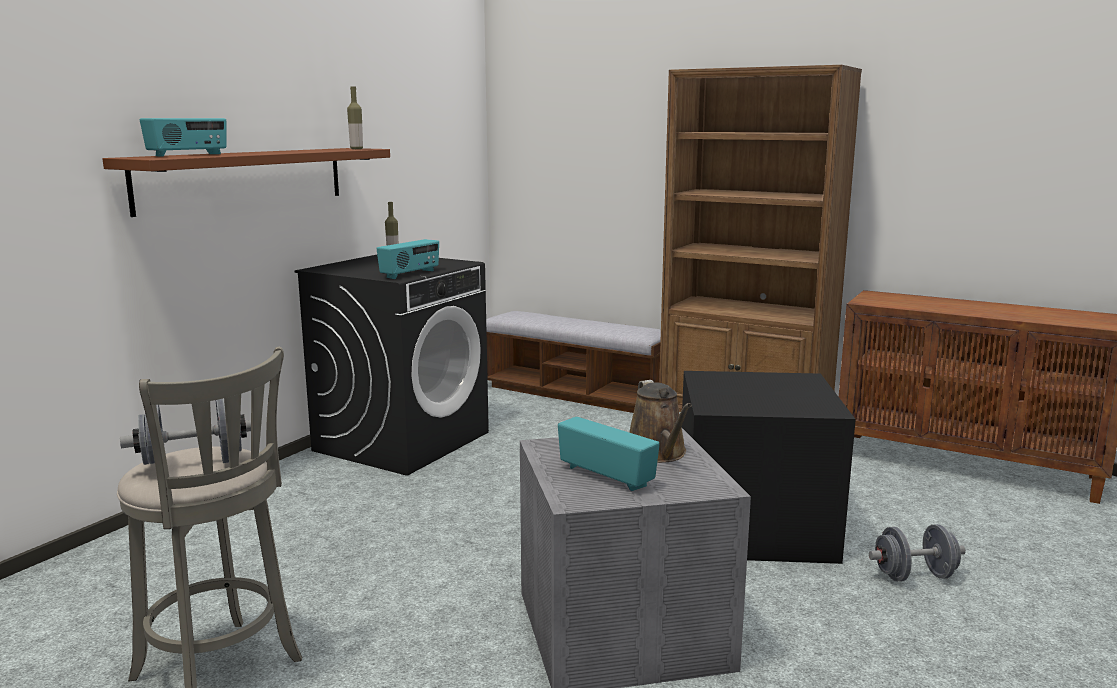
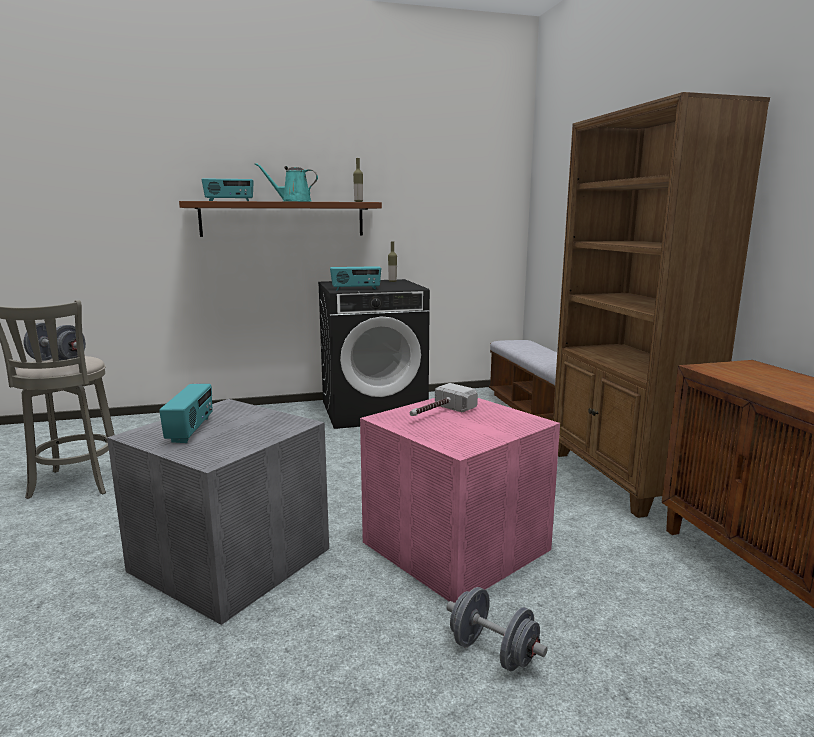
camera: 45 degrees right, 0 degrees up
brown watering can [630,380,692,463] -> none
black storage box [682,371,856,564] -> pink storage box [360,398,560,603]
none -> turquoise watering can [255,163,318,202]
none -> hammer [410,383,478,416]

